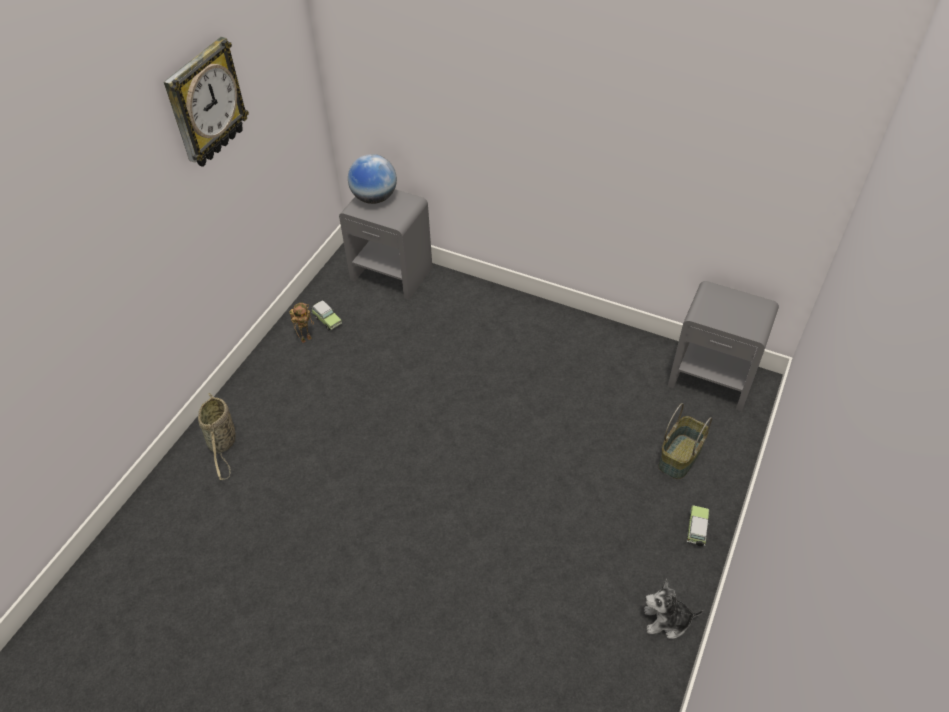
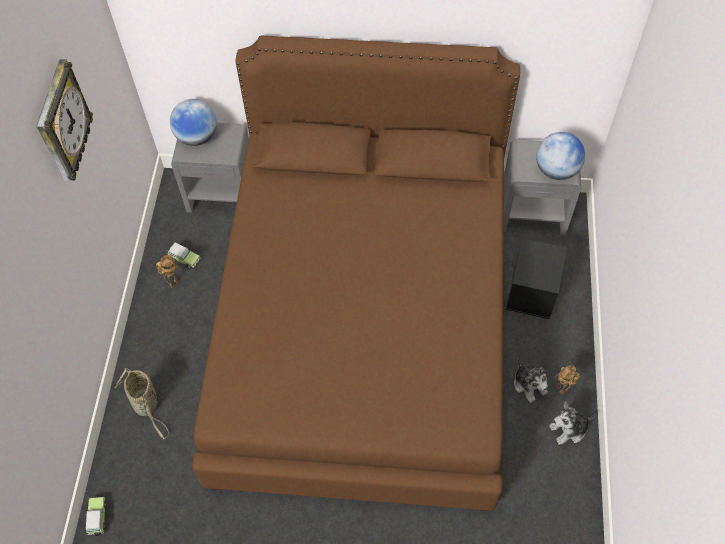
camera: 20 degrees left, 10 degrees up
basket [658,403,712,479] -> black storage box [506,238,567,319]
toy car [687,505,710,546] -> toy car moved to [86,497,106,536]
none -> brown bed [192,36,520,511]
none -> plush toy [514,358,548,403]
none -> globe [536,132,585,180]
none -> toy robot [553,365,580,395]

